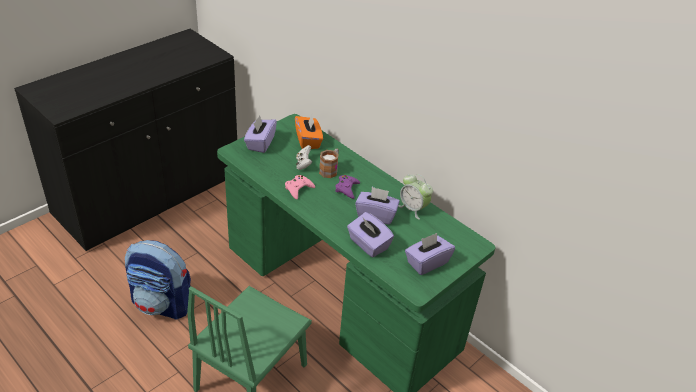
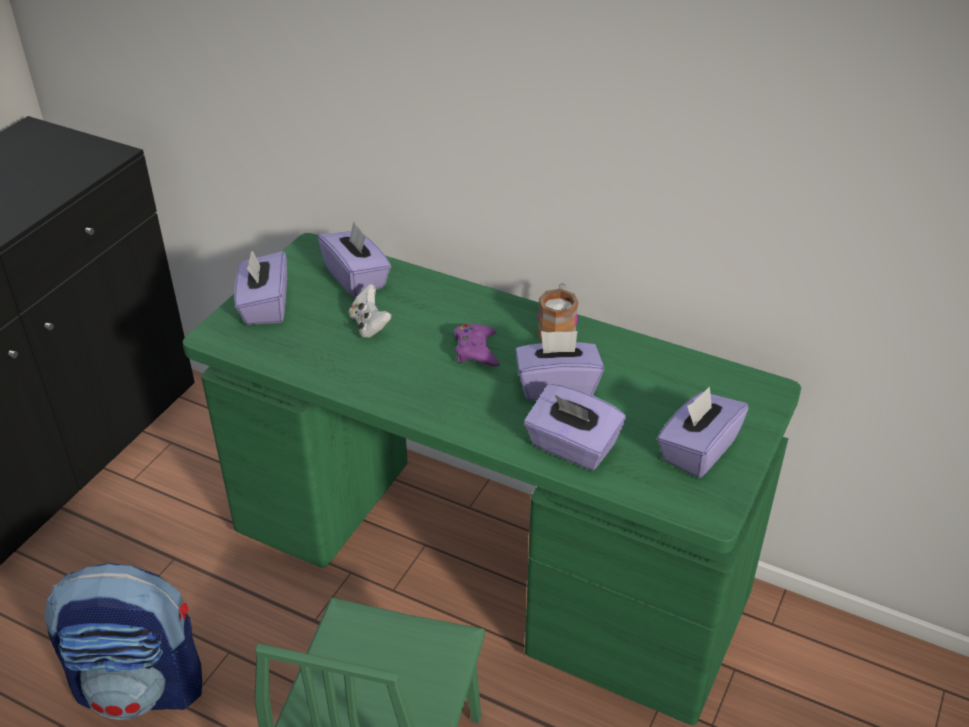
camera: 15 degrees left, 0 degrees up
pink game controller [285,175,315,200] -> none
orange tissue box [295,115,323,149] -> purple tissue box [318,221,391,298]
mug [319,149,339,178] -> mug moved to [537,283,579,342]
alarm clock [398,174,433,220] -> none

